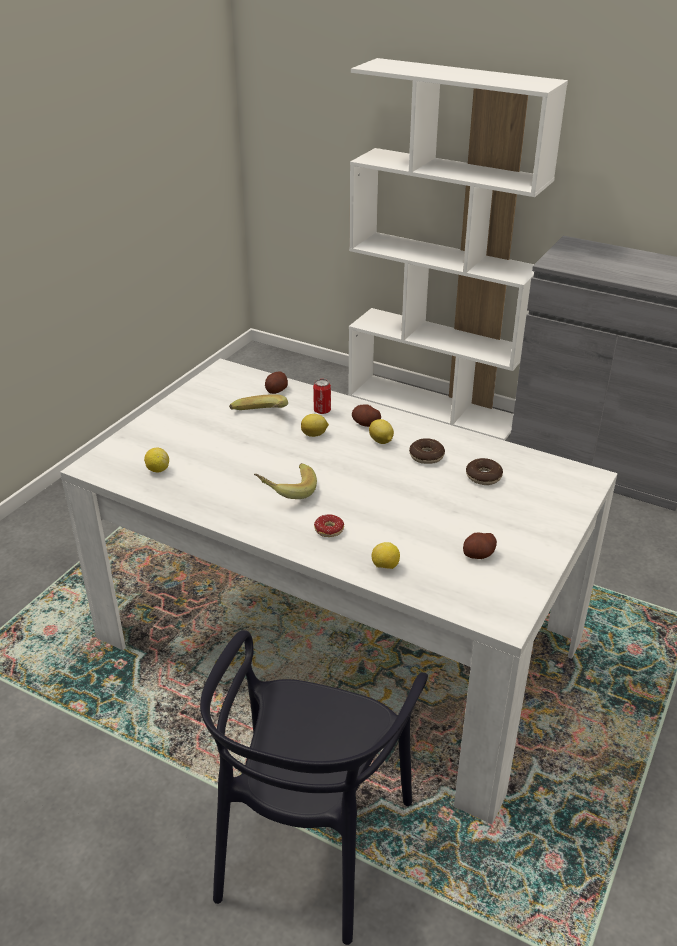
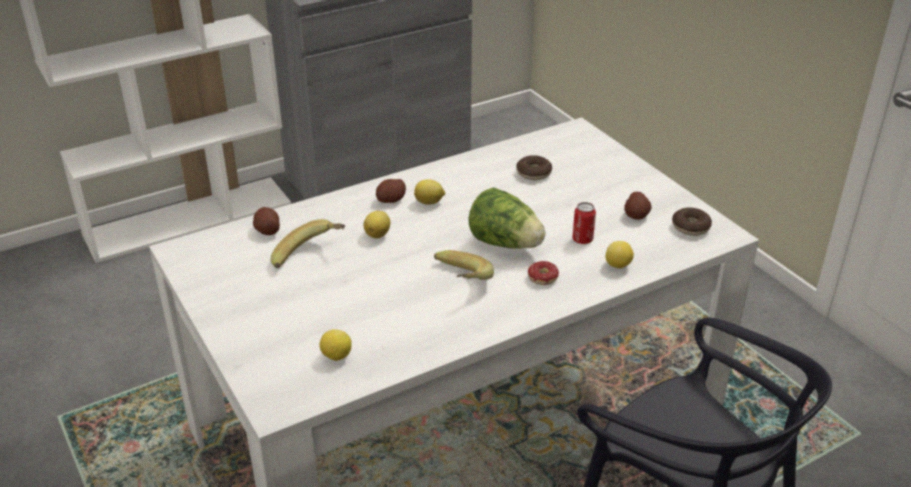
camera: 60 degrees left, 0 degrees up
can [313,379,331,414] -> can moved to [572,202,596,244]
donut [409,438,445,464] -> donut moved to [672,207,712,236]
none -> lettuce [468,187,545,249]

